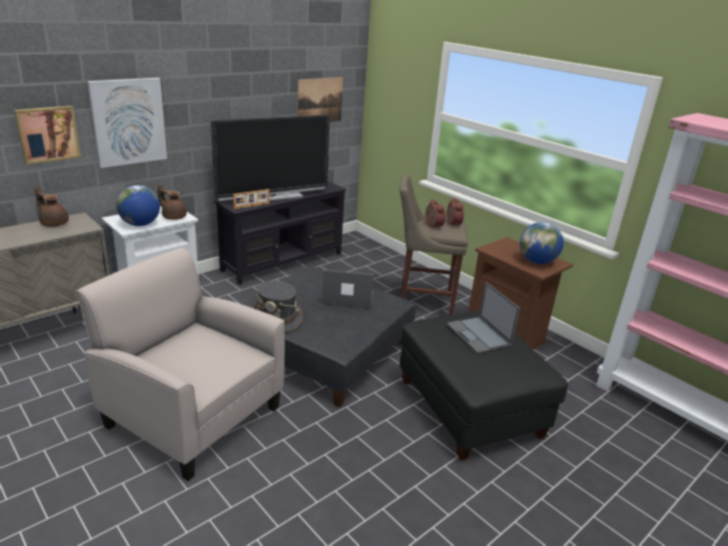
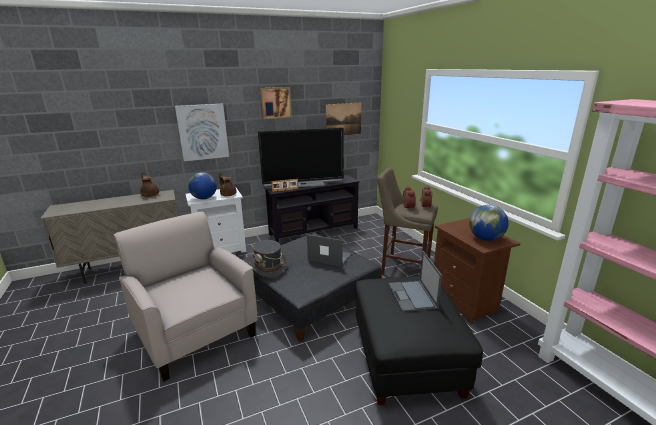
camera: 20 degrees right, 5 degrees down
picture [14,106,81,164] -> picture moved to [260,87,292,119]

